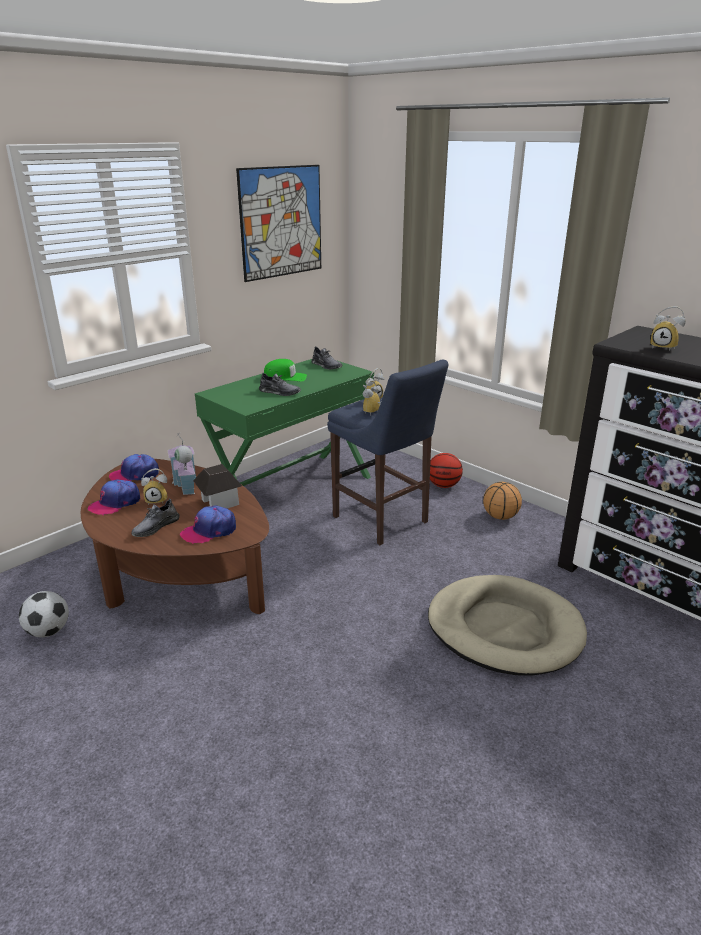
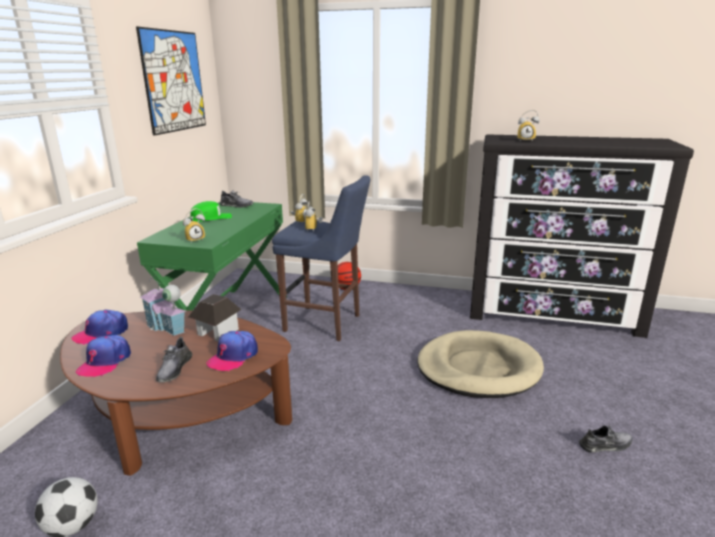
camera: 30 degrees left, 5 degrees down
alarm clock [141,468,168,505] -> alarm clock moved to [183,208,205,243]
grey shoe [259,373,301,396] -> grey shoe moved to [579,425,632,452]
basketball [483,482,522,520] -> none

